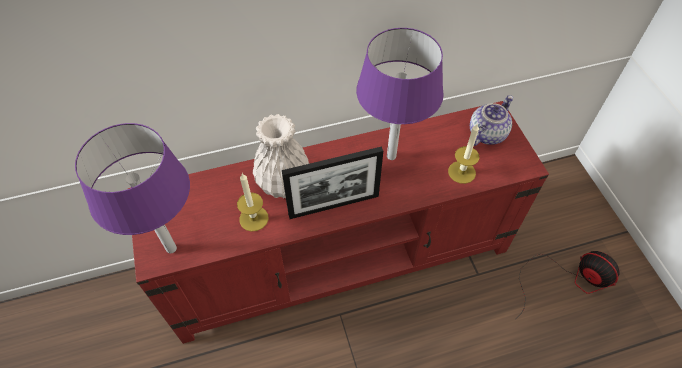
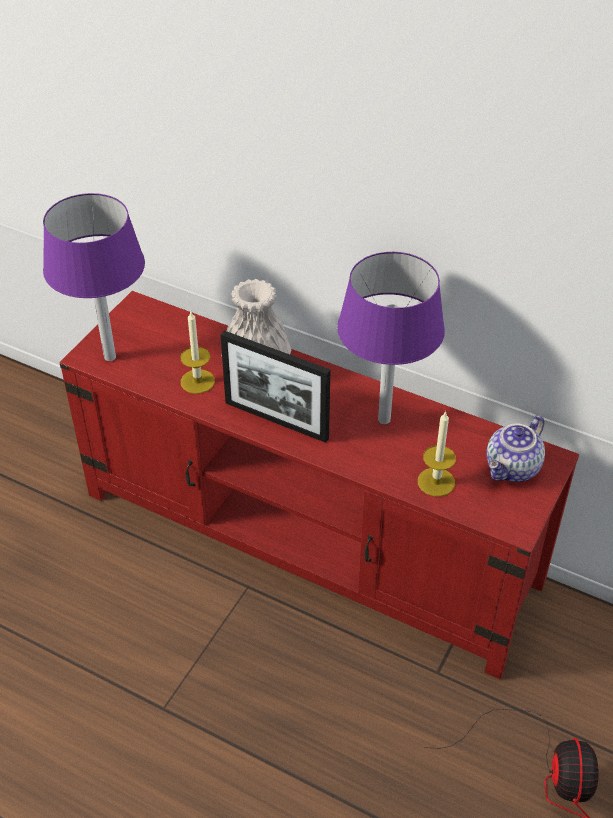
camera: 45 degrees right, 10 degrees down
teapot [470,95,513,146] -> teapot turned 135 degrees clockwise [486,415,545,482]

